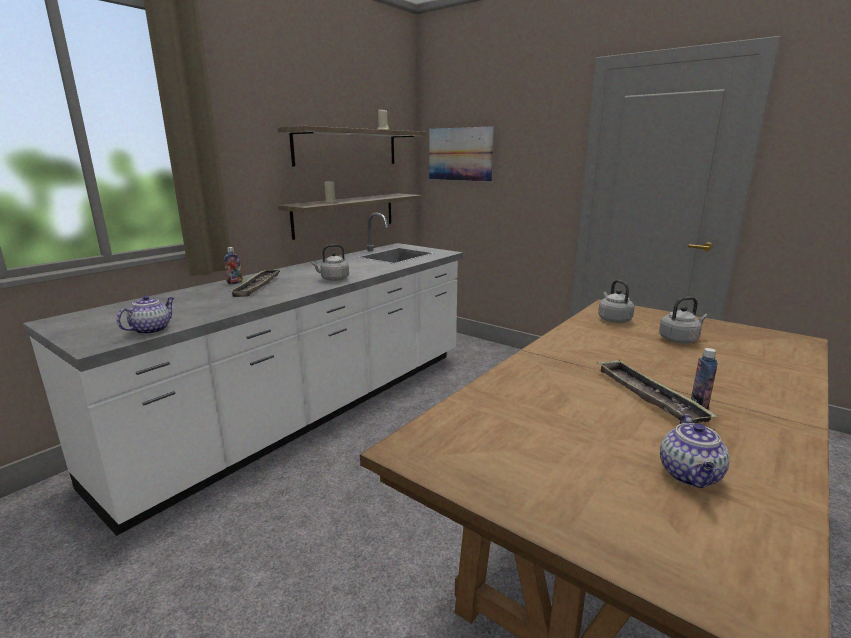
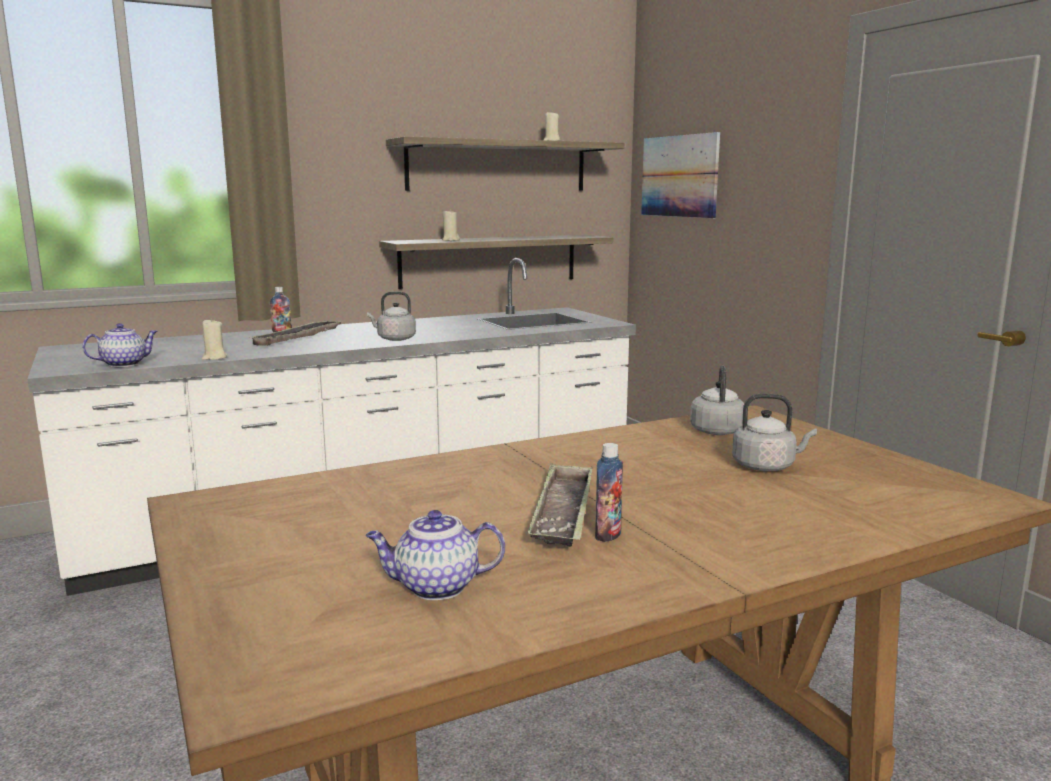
camera: 25 degrees right, 5 degrees down
teapot [660,414,730,488] -> teapot turned 45 degrees clockwise [365,510,505,600]
none -> beige candle [202,318,227,360]

